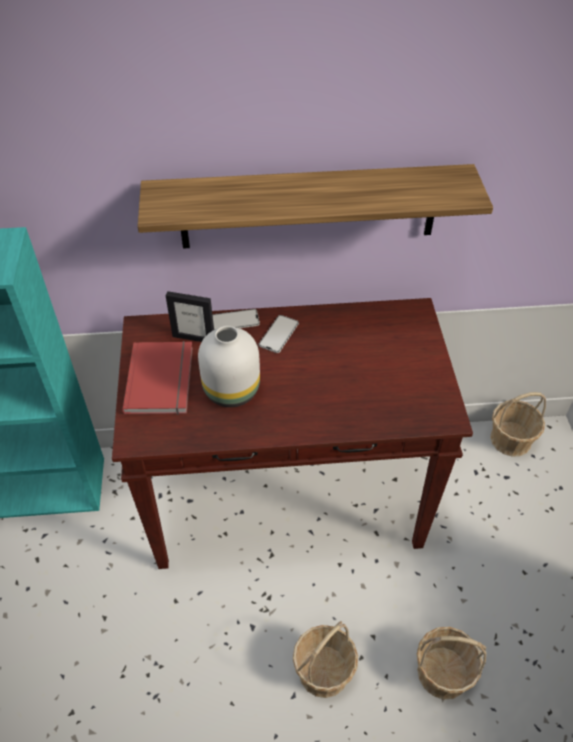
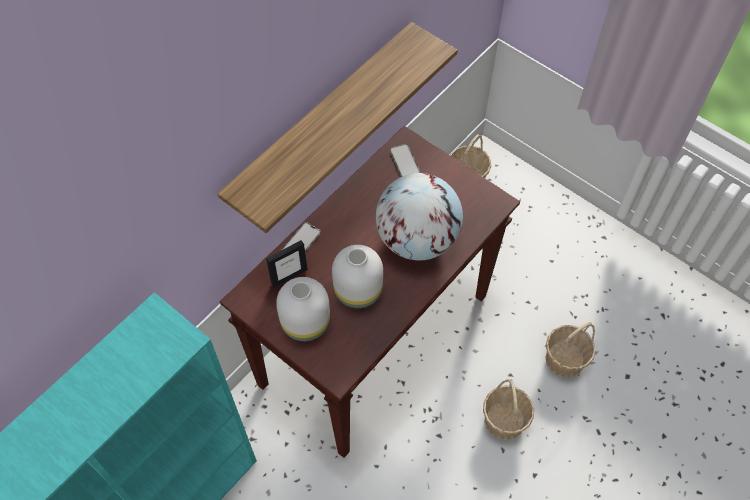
camera: 45 degrees left, 10 degrees up
red book [122,341,193,414] -> white vase [276,277,330,342]
phone [259,315,299,353] -> phone moved to [390,144,420,177]
none -> globe [376,173,463,260]

